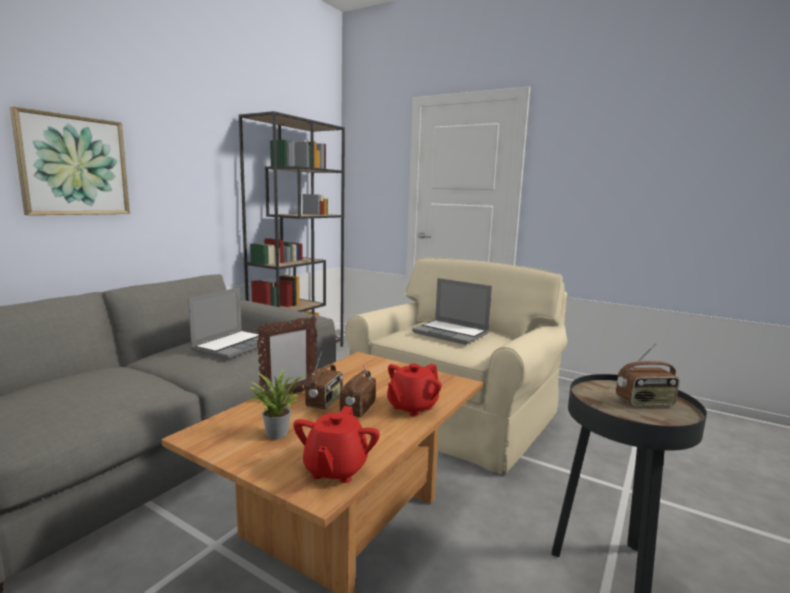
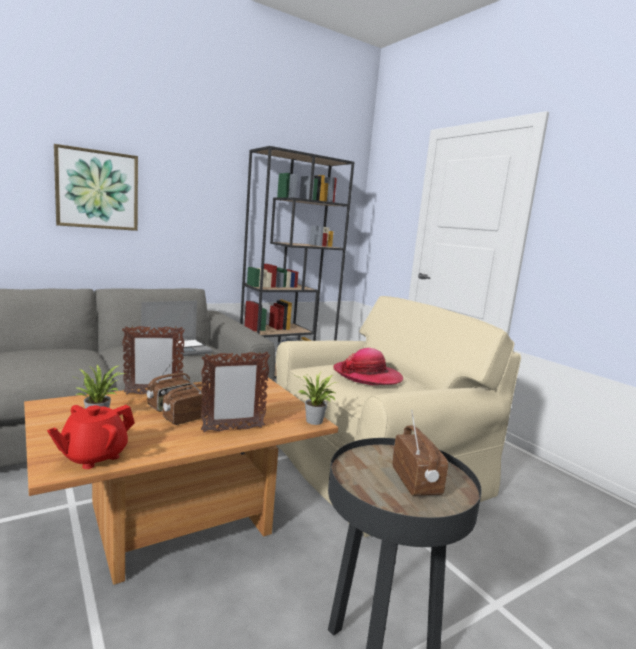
camera: 25 degrees right, 0 degrees up
red teapot [387,364,442,417] -> picture frame [201,351,270,432]
laptop [412,278,492,345] -> hat [333,348,403,385]
radio [616,344,680,406] -> radio turned 120 degrees counterclockwise [392,410,448,496]
none -> potted plant [293,372,337,425]

